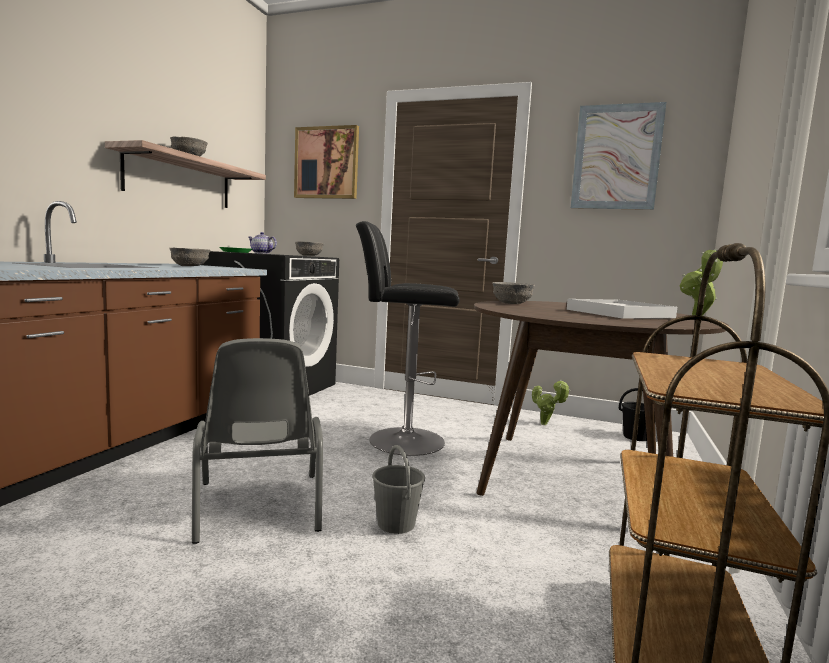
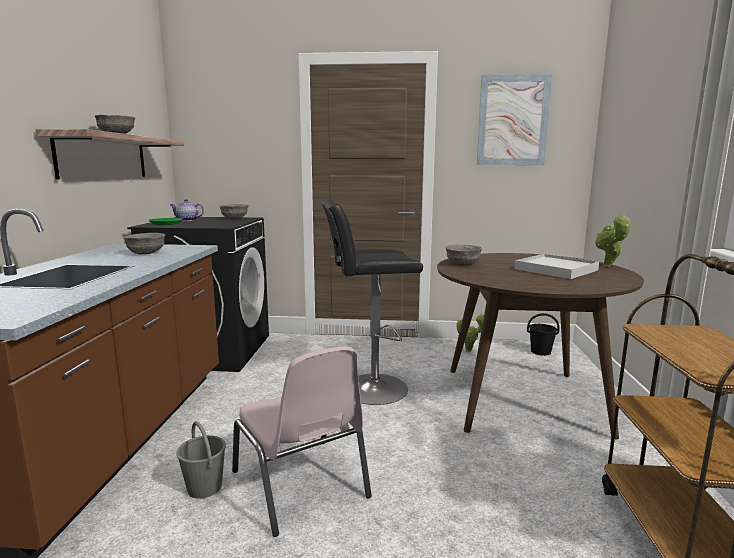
camera: 15 degrees left, 5 degrees up
grey chair [192,338,323,544] -> pink chair [232,346,372,537]
picture [294,125,359,199] -> none
grey bucket [372,445,425,534] -> grey bucket moved to [176,421,226,499]

